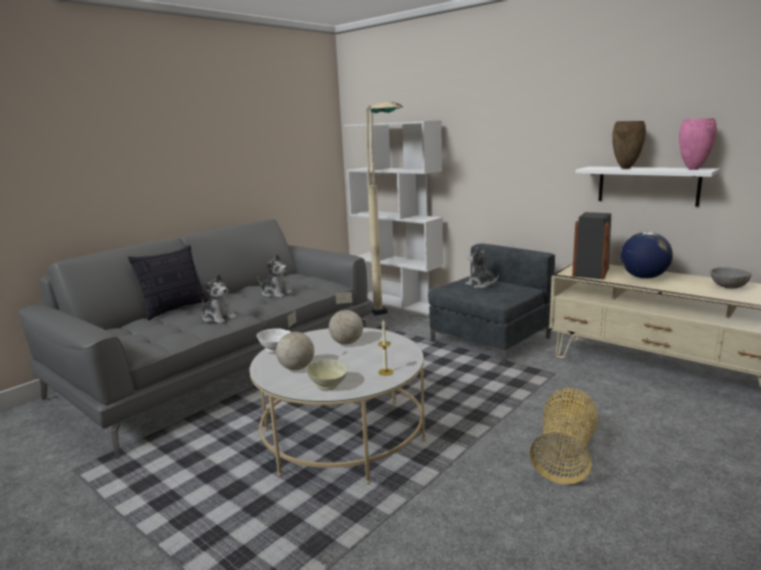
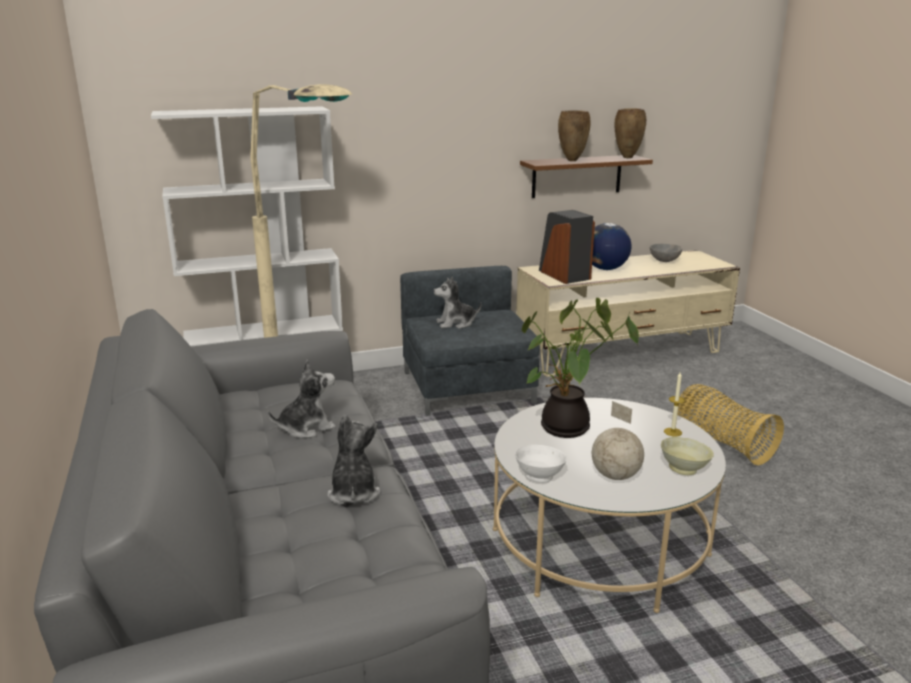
camera: 60 degrees left, 5 degrees up
pillow [128,245,209,320] -> none
plush toy [202,274,237,324] -> plush toy turned 75 degrees counterclockwise [327,415,380,505]
globe [329,292,363,345] -> potted plant [522,298,639,438]
white shelf [575,166,720,207] -> brown shelf [520,155,653,198]
pink vase [679,118,717,170] -> brown vase [614,108,646,158]

